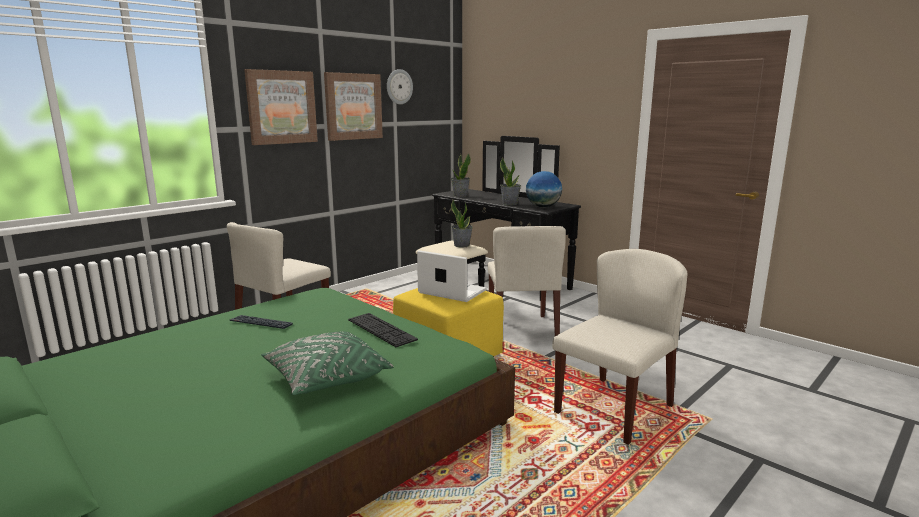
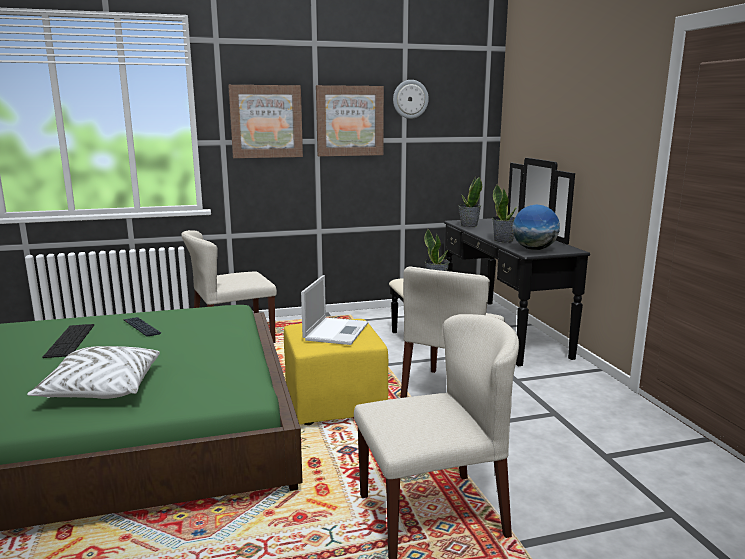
camera: 30 degrees right, 0 degrees up
green pillow [261,331,394,395] -> white pillow [27,346,160,399]
keyboard [348,313,418,347] -> keyboard moved to [43,324,94,358]
laptop [417,250,487,302] -> laptop turned 45 degrees clockwise [301,275,368,345]

